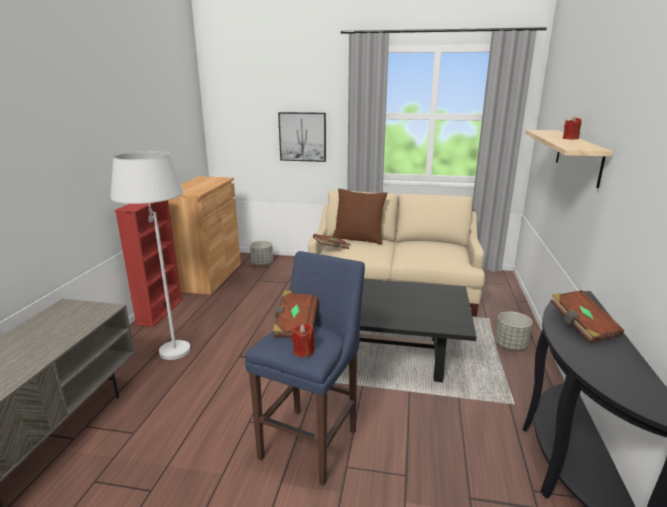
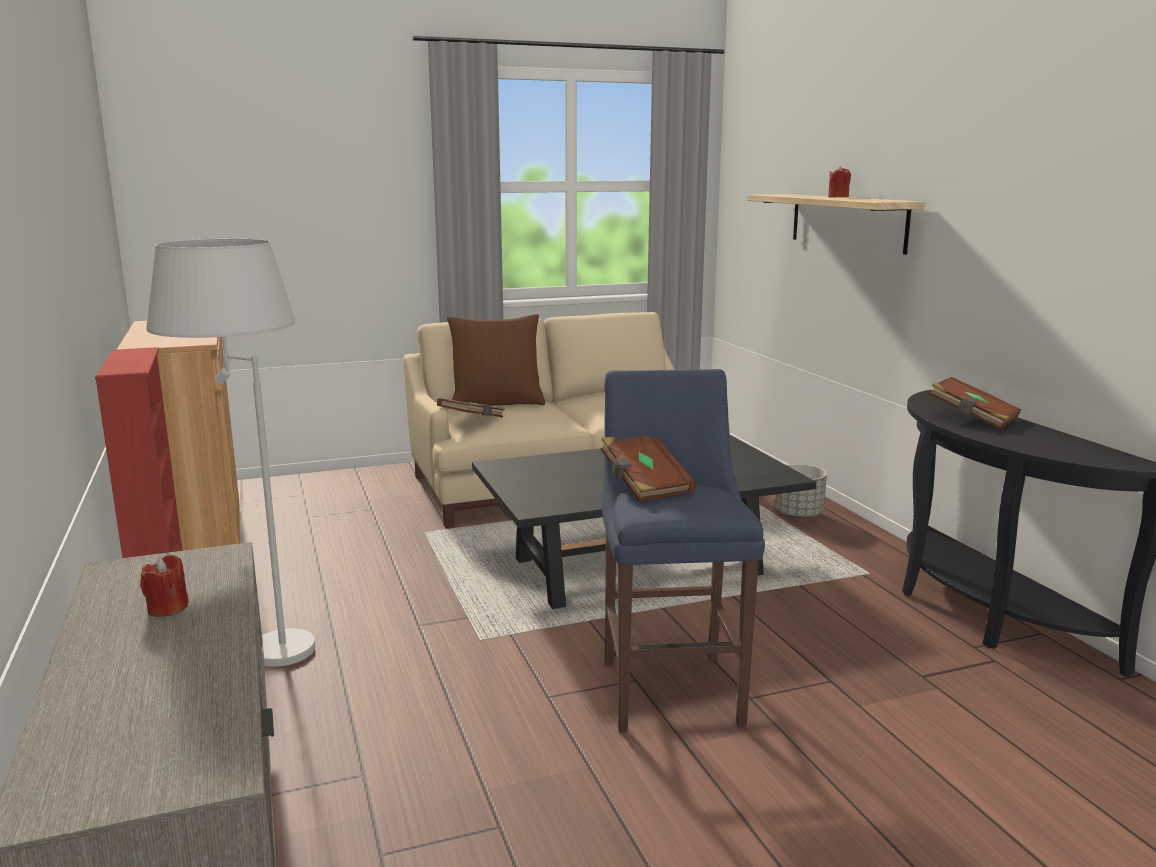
camera: 30 degrees left, 5 degrees down
grey planter [250,241,273,266] -> none
picture [278,112,326,162] -> none
red candle [291,323,315,358] -> red candle moved to [140,555,189,617]

